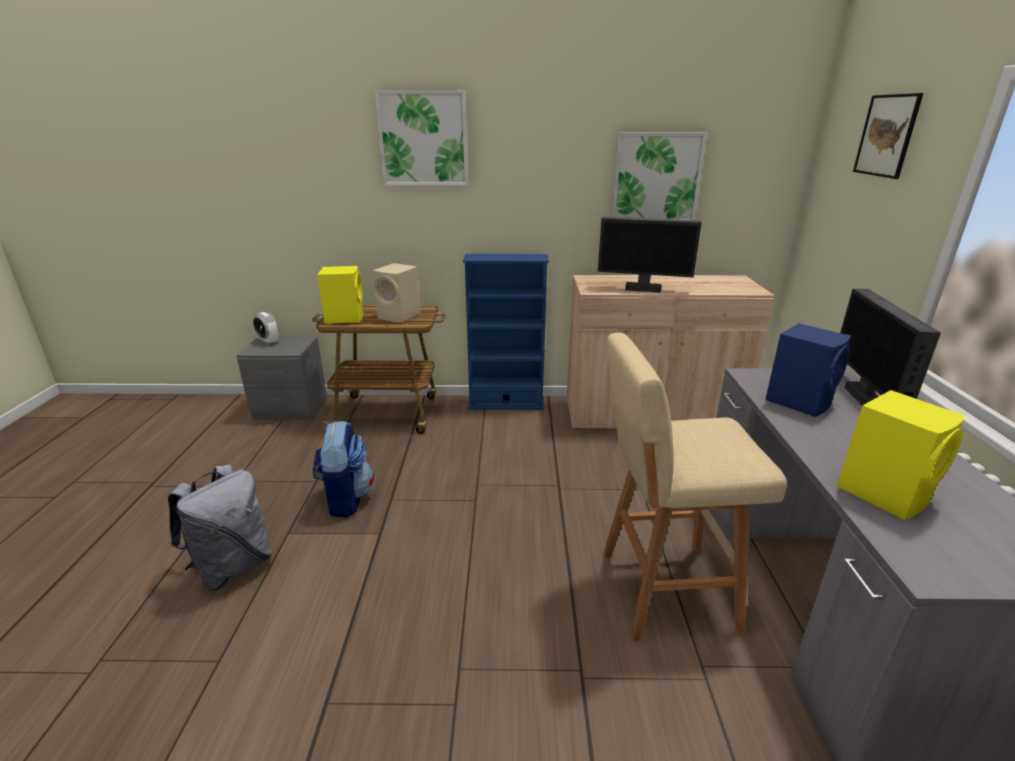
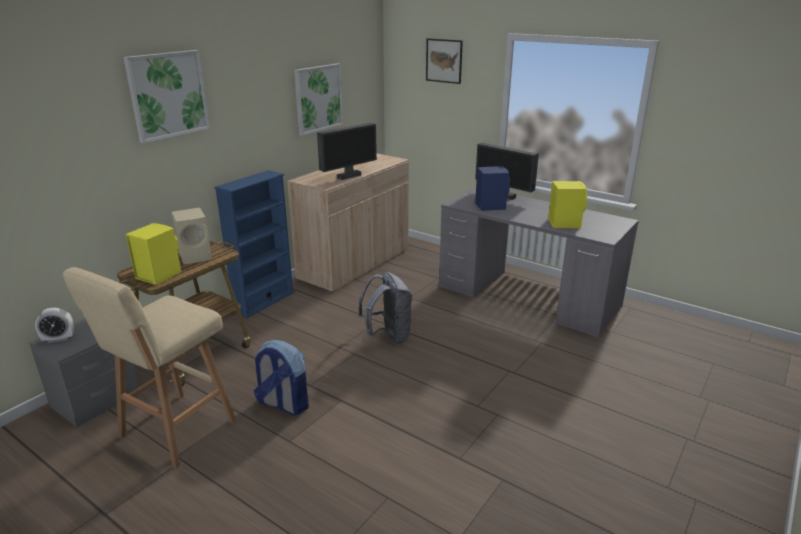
camera: 55 degrees left, 0 degrees up
grey backpack [168,464,272,591] -> grey backpack moved to [358,272,412,344]
beige stool [603,333,787,642] -> beige stool moved to [63,267,237,469]

